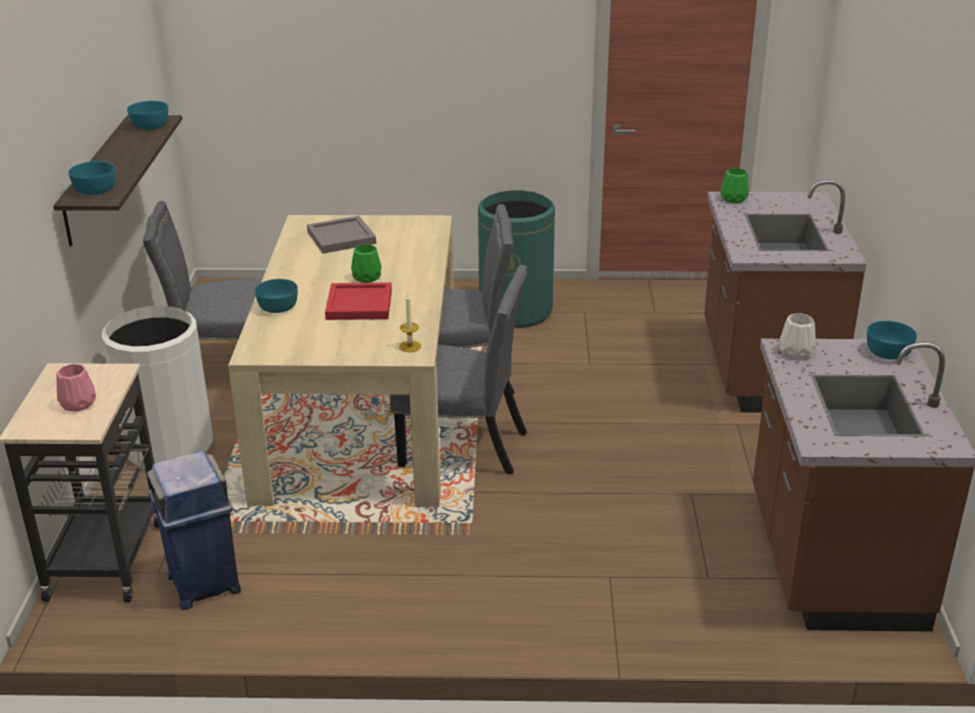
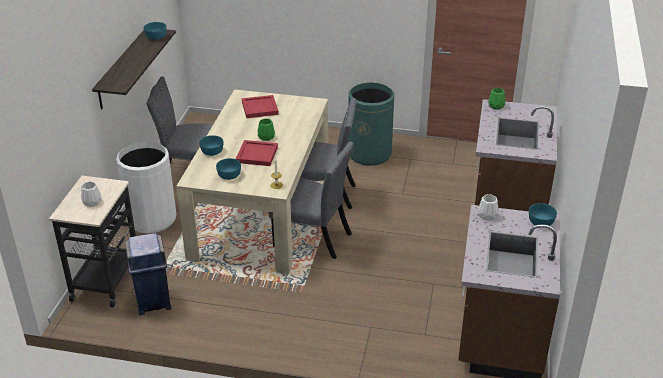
camera: 10 degrees right, 5 degrees up
pink vase [56,364,96,412] -> white vase [81,181,101,207]
turquoise bowl [68,161,115,195] -> turquoise bowl moved to [216,158,241,180]
grey tray [307,216,376,254] -> red tray [242,95,279,118]

